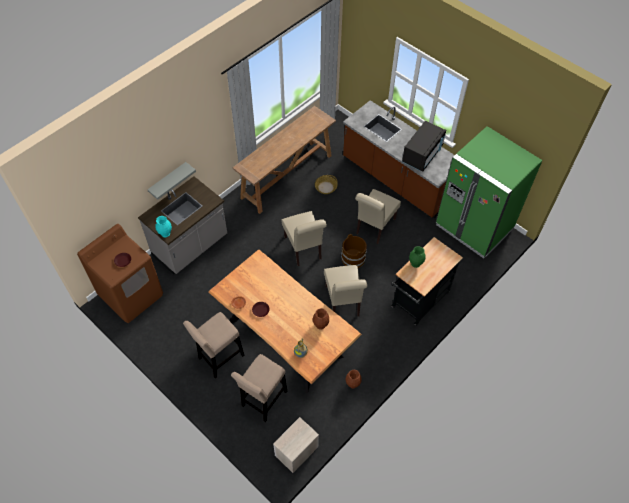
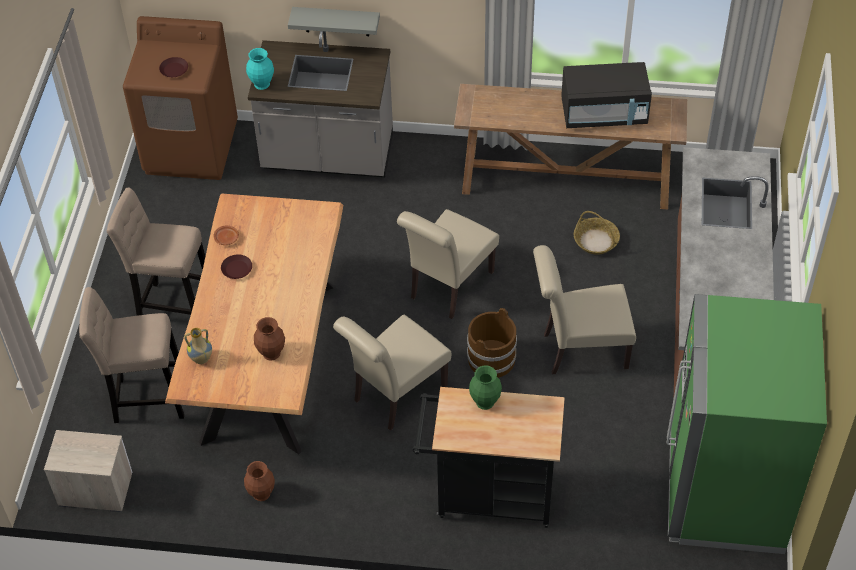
camera: 55 degrees right, 5 degrees down
black microwave [402,121,446,171] -> black microwave moved to [561,62,652,128]

